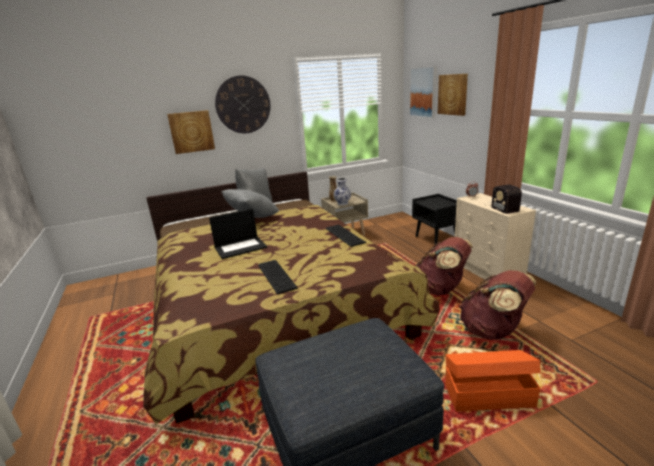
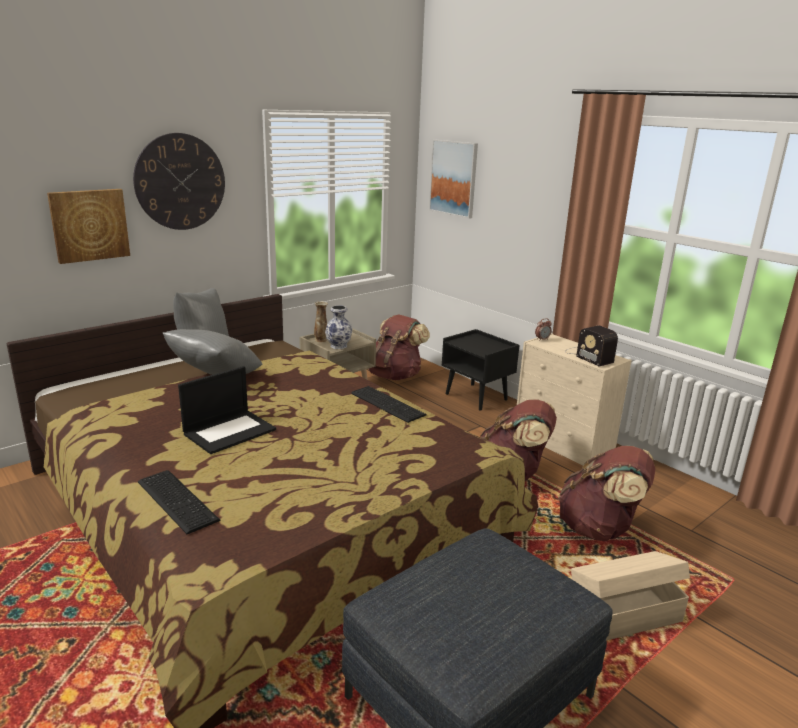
camera: 20 degrees left, 0 degrees up
keyboard [258,260,298,294] -> keyboard moved to [138,470,220,534]
picture [438,74,468,116] -> none
orange storage box [445,350,541,411] -> beige storage box [571,551,690,641]
none -> brown backpack [369,314,430,380]

